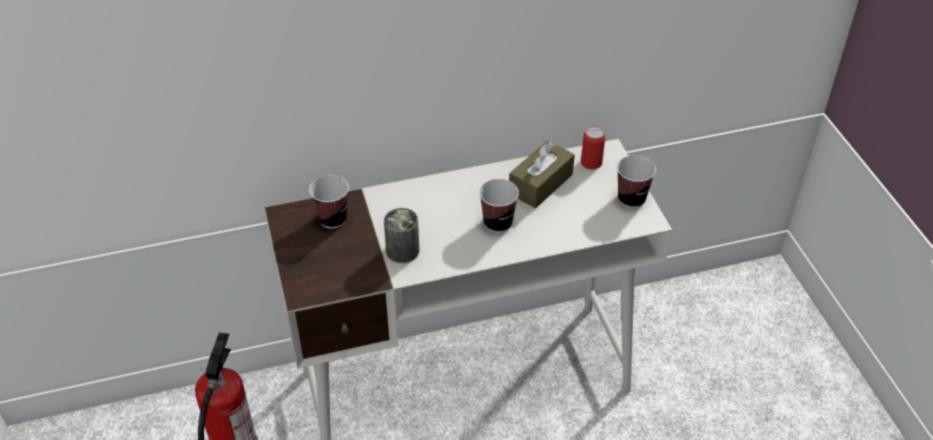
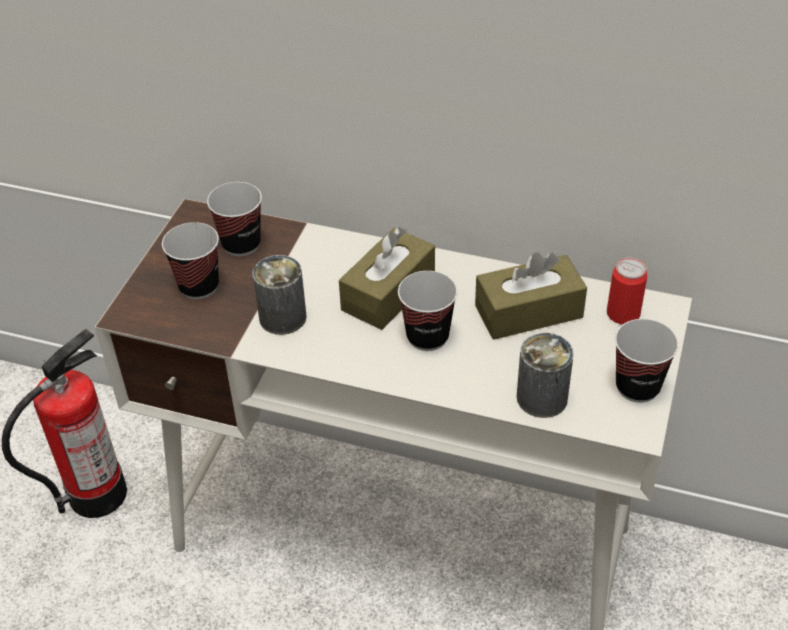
camera: 35 degrees right, 0 degrees up
none -> cup [162,222,219,299]
none -> brown tissue box [339,227,435,330]
none -> can [517,333,574,418]

